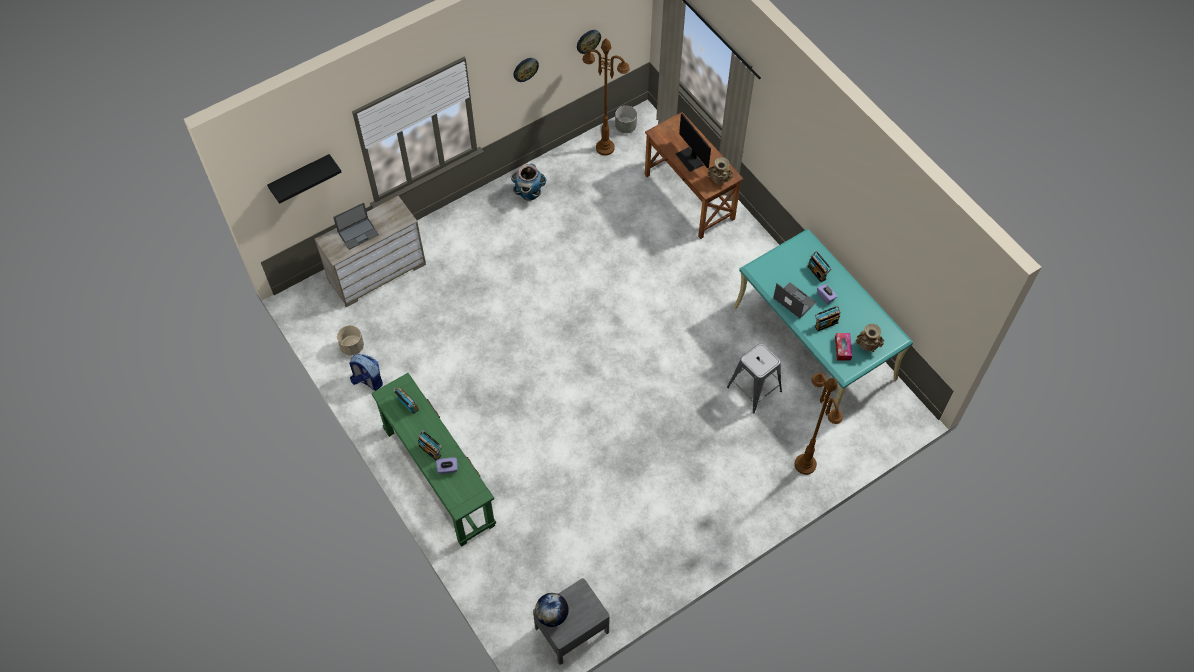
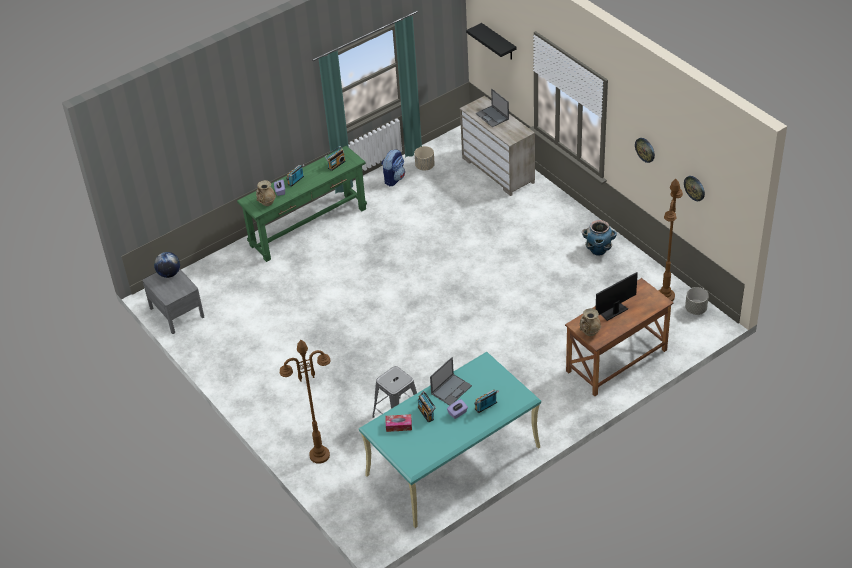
camera: 90 degrees right, 15 degrees down
beige vase [855,324,884,352] -> beige vase moved to [256,180,276,206]

